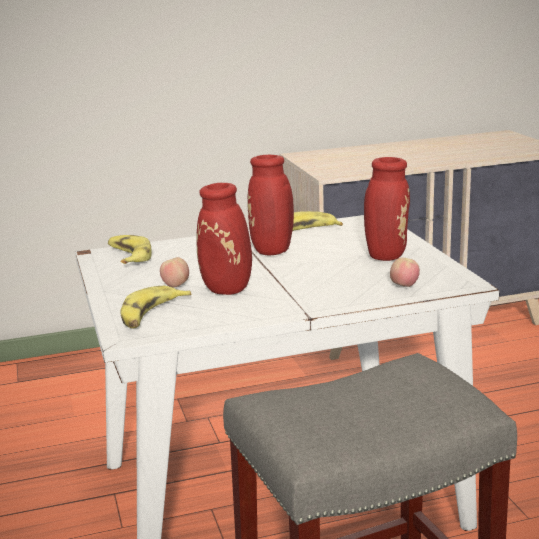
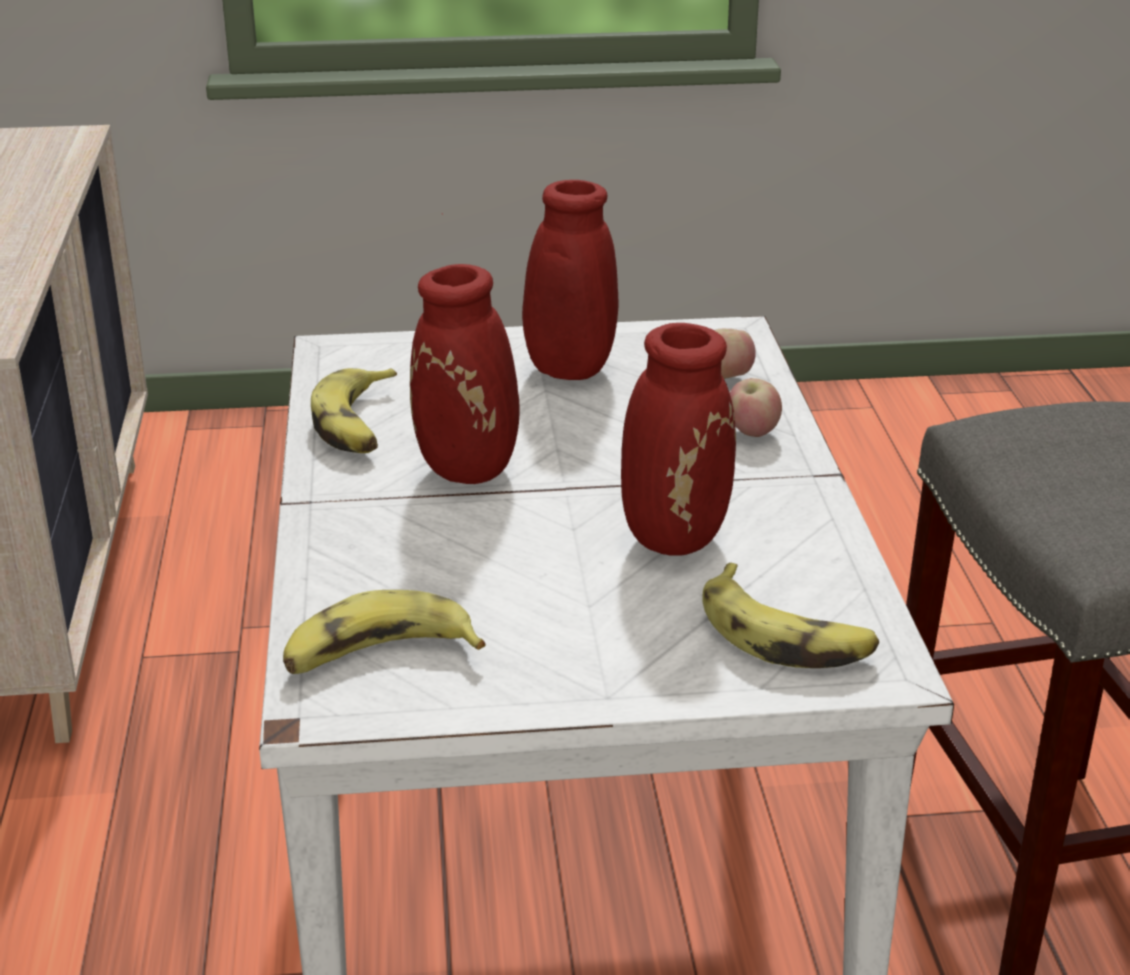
camera: 80 degrees left, 10 degrees up
apple [160,257,189,287] -> apple moved to [730,378,782,437]

